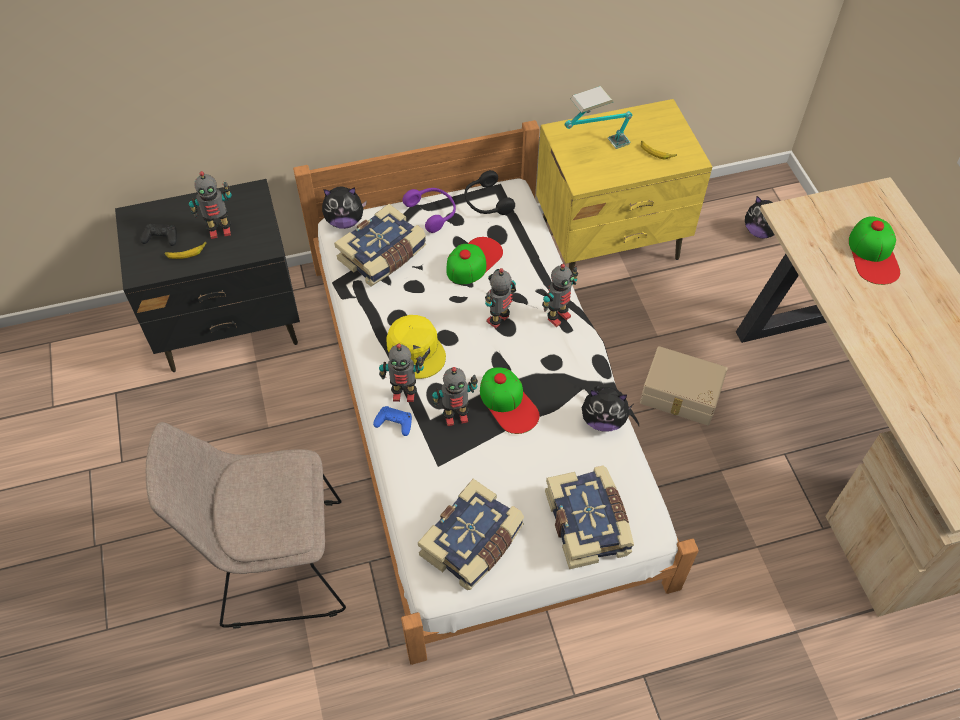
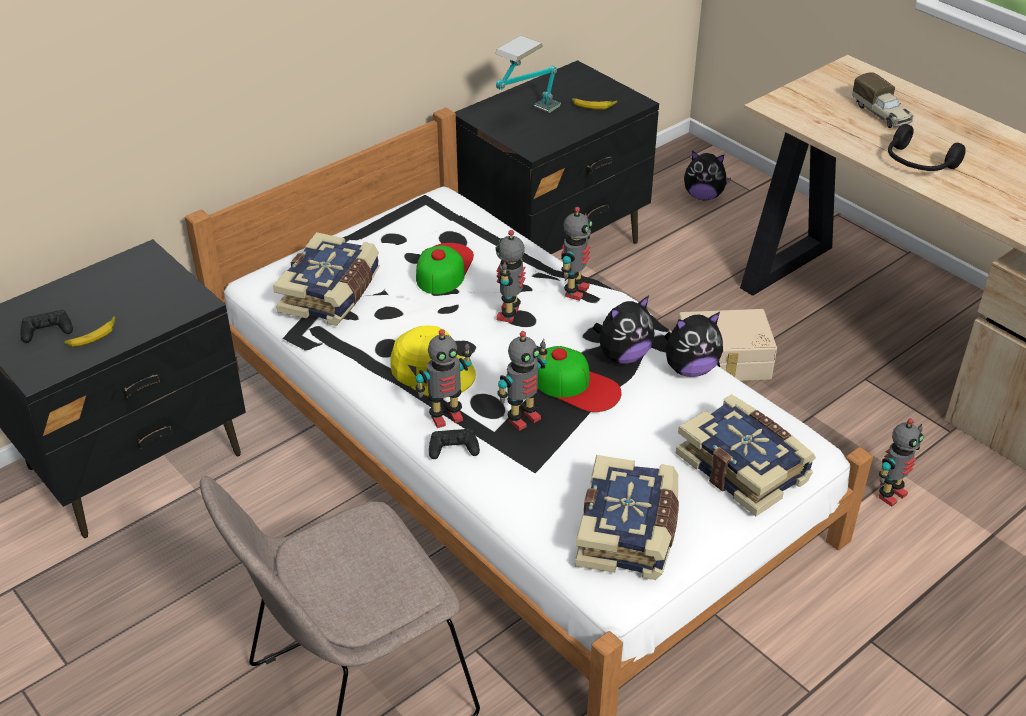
camera: 25 degrees left, 15 degrees down
toy robot [189,171,232,239] -> toy robot moved to [879,419,923,507]
plush toy [322,186,367,229] -> plush toy moved to [593,295,654,363]
blue game controller [373,406,412,436] -> black game controller [429,429,480,459]
purple headphones [402,188,456,233] -> none
black headphones [465,170,515,215] -> black headphones moved to [888,124,966,171]
yellow nightstand [536,99,713,270] -> black nightstand [455,60,659,254]
cap [849,216,900,285] -> toy truck [852,72,913,128]

